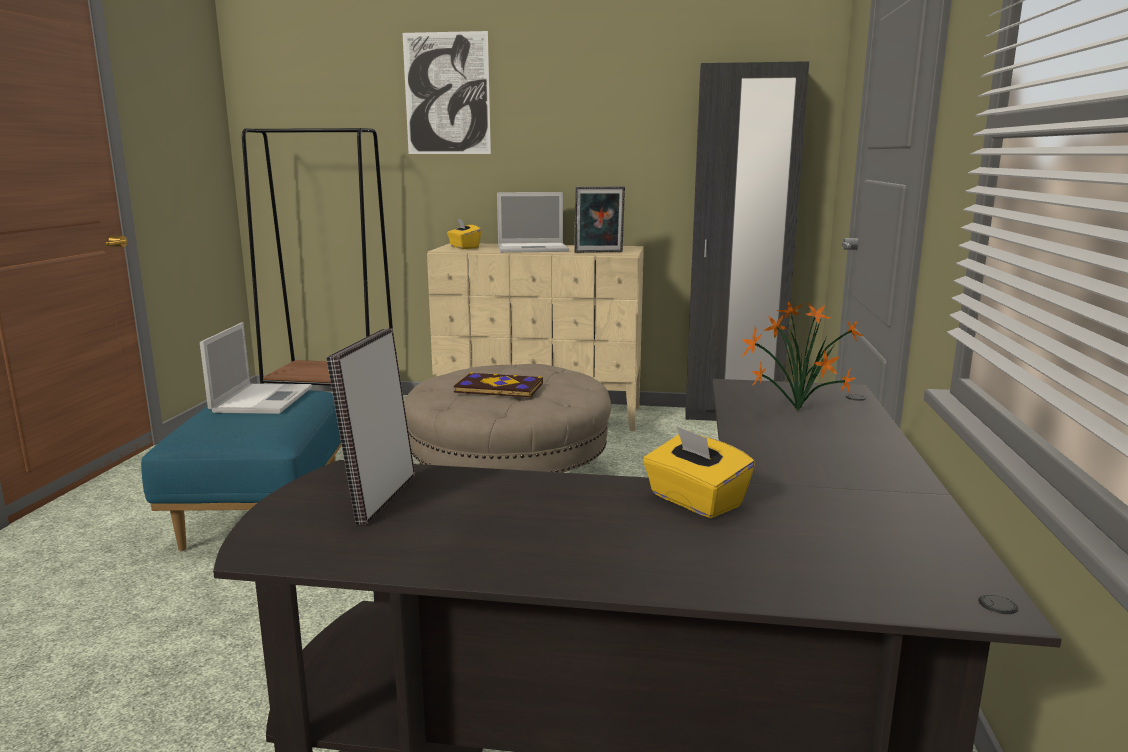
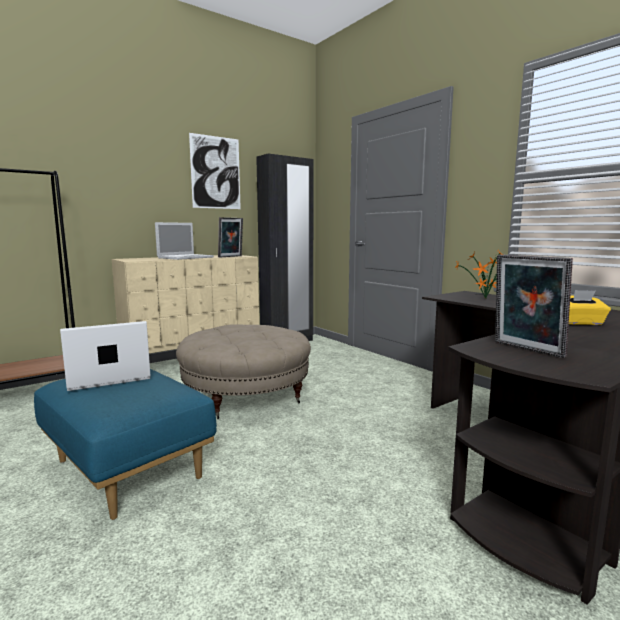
camera: 45 degrees left, 5 degrees down
laptop [200,322,312,414] -> laptop turned 75 degrees counterclockwise [60,321,151,391]
picture [403,31,491,154] -> picture moved to [189,133,241,209]
yellow tissue box [447,218,481,249] -> none
book [454,372,543,398] -> none

